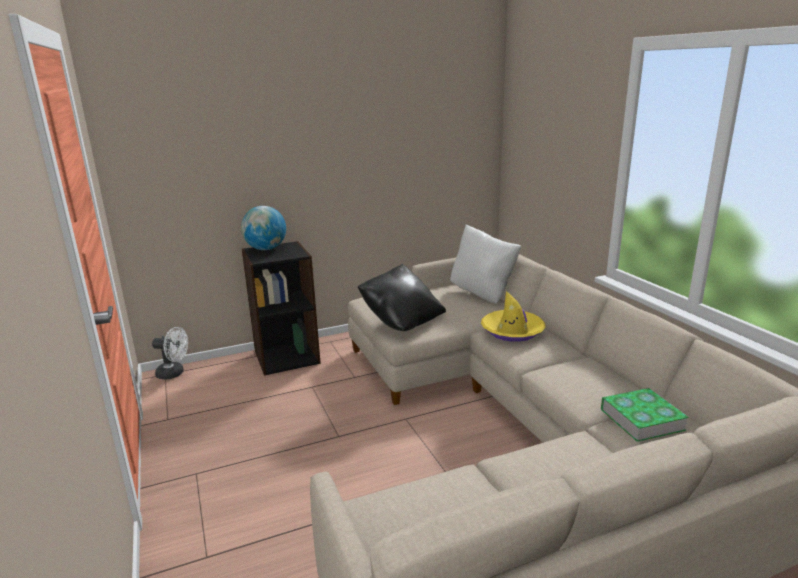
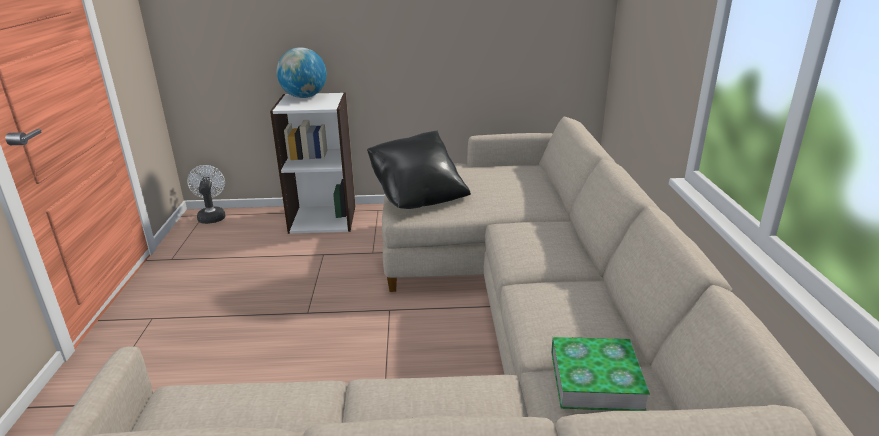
camera: 20 degrees right, 5 degrees up
white fan [152,327,188,379] -> white fan turned 135 degrees counterclockwise [187,165,226,224]
black bookcase [242,241,321,376] -> white bookcase [270,92,355,234]
white pillow [450,224,522,304] -> none
yellow hat [481,291,545,342] -> none

